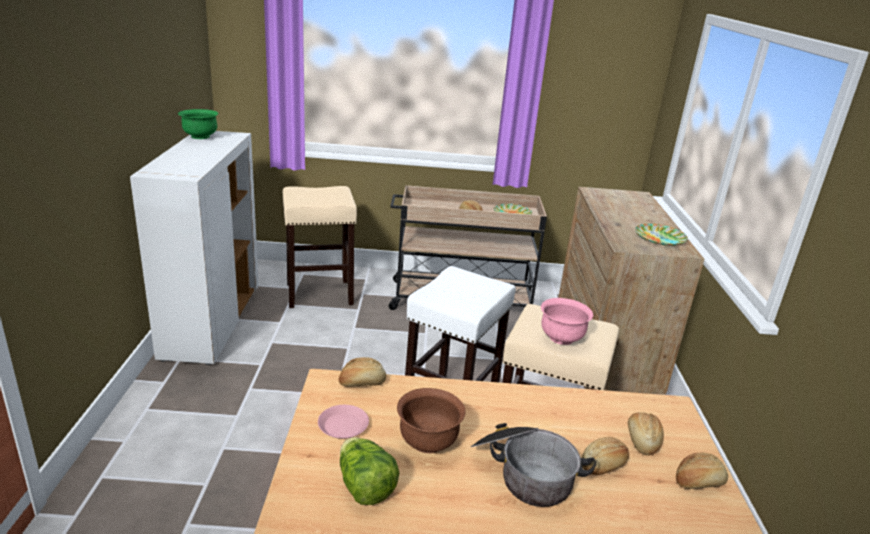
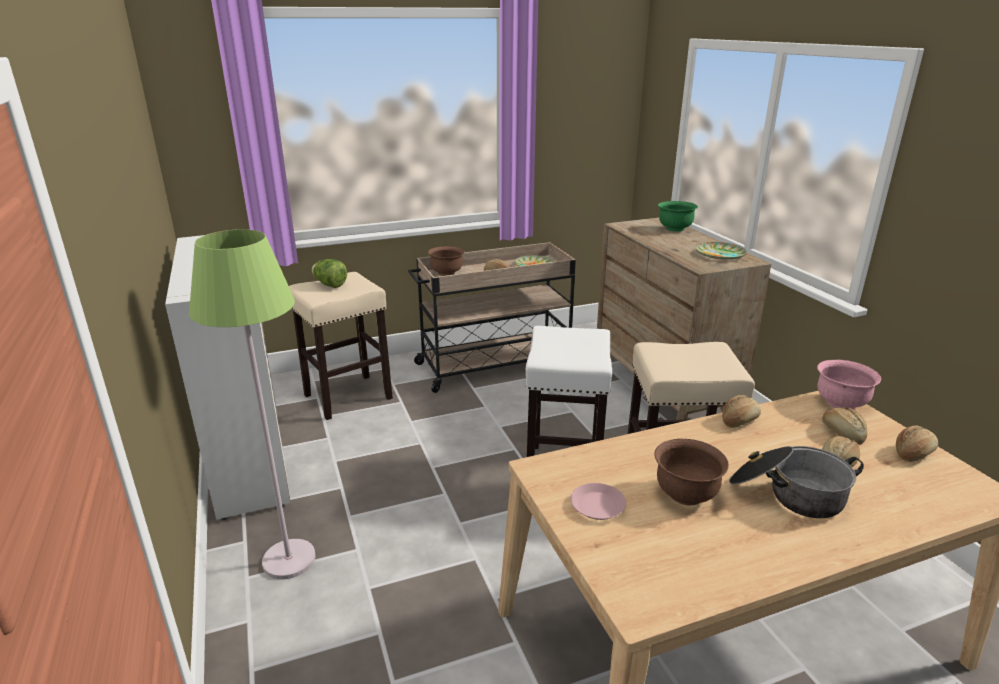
camera: 20 degrees left, 0 degrees up
green bowl [178,109,219,139] -> green bowl moved to [658,201,698,232]
bread [339,357,386,387] -> bread moved to [722,395,761,428]
lettuce [340,437,399,505] -> lettuce moved to [312,259,347,288]
pink bowl [541,298,593,345] -> pink bowl moved to [817,360,881,409]
none -> green floor lamp [189,229,316,580]
none -> brown bowl [428,246,465,276]

